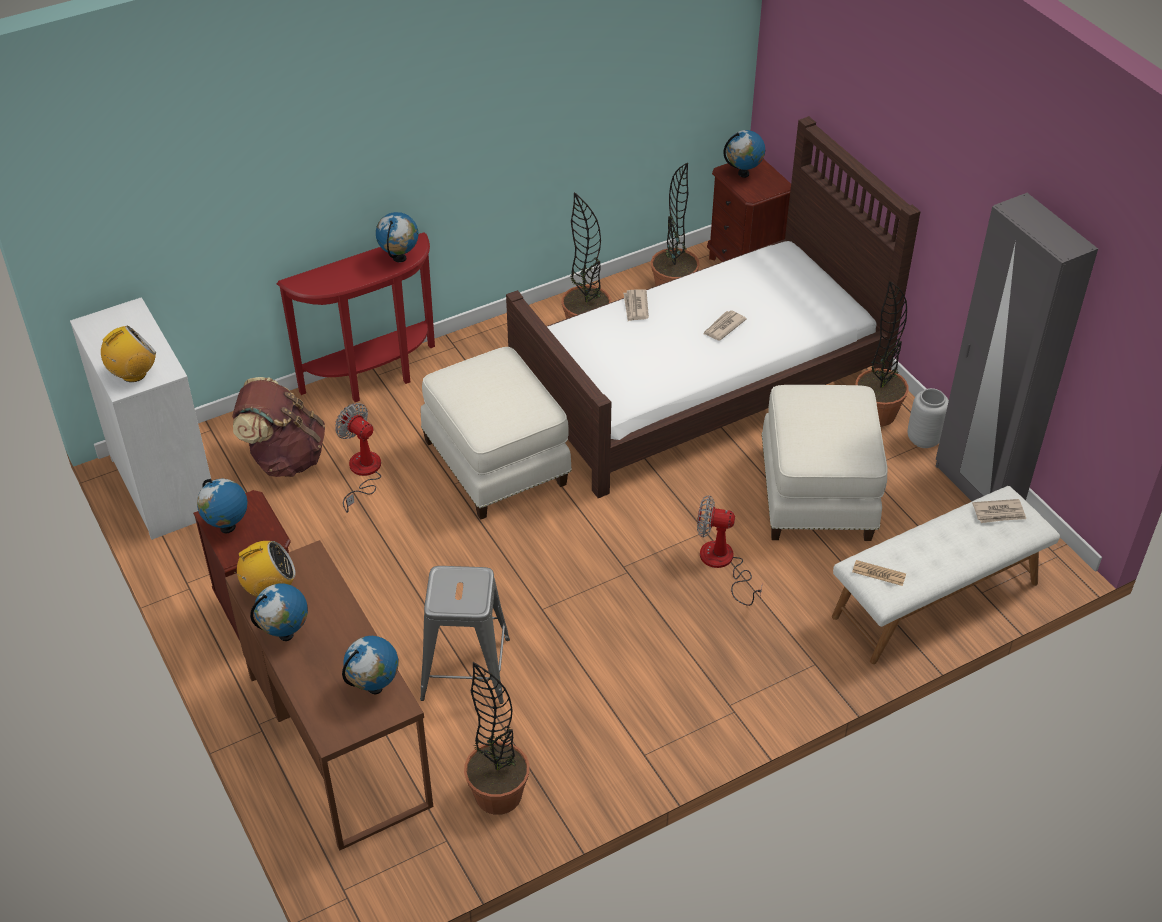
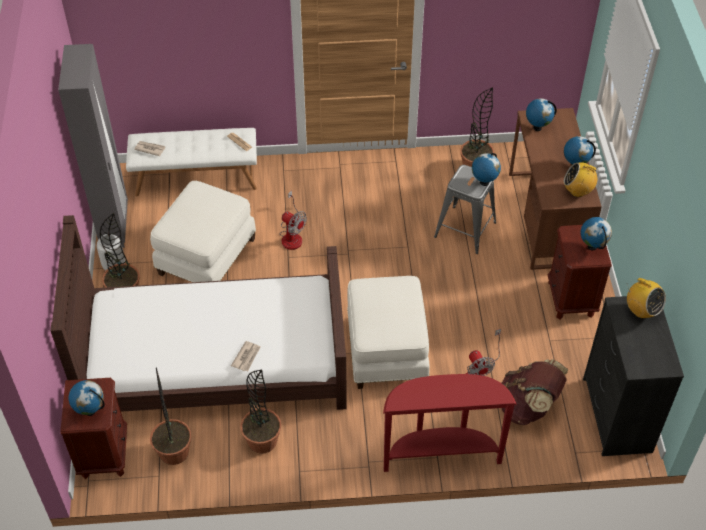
camera: 155 degrees left, 5 degrees up
white dresser [70,297,211,540] -> black dresser [583,296,684,456]
radio [101,326,156,382] -> radio turned 120 degrees counterclockwise [627,278,666,319]
globe [376,212,418,262] -> globe moved to [472,153,501,186]
newspaper [703,310,747,340] -> none

